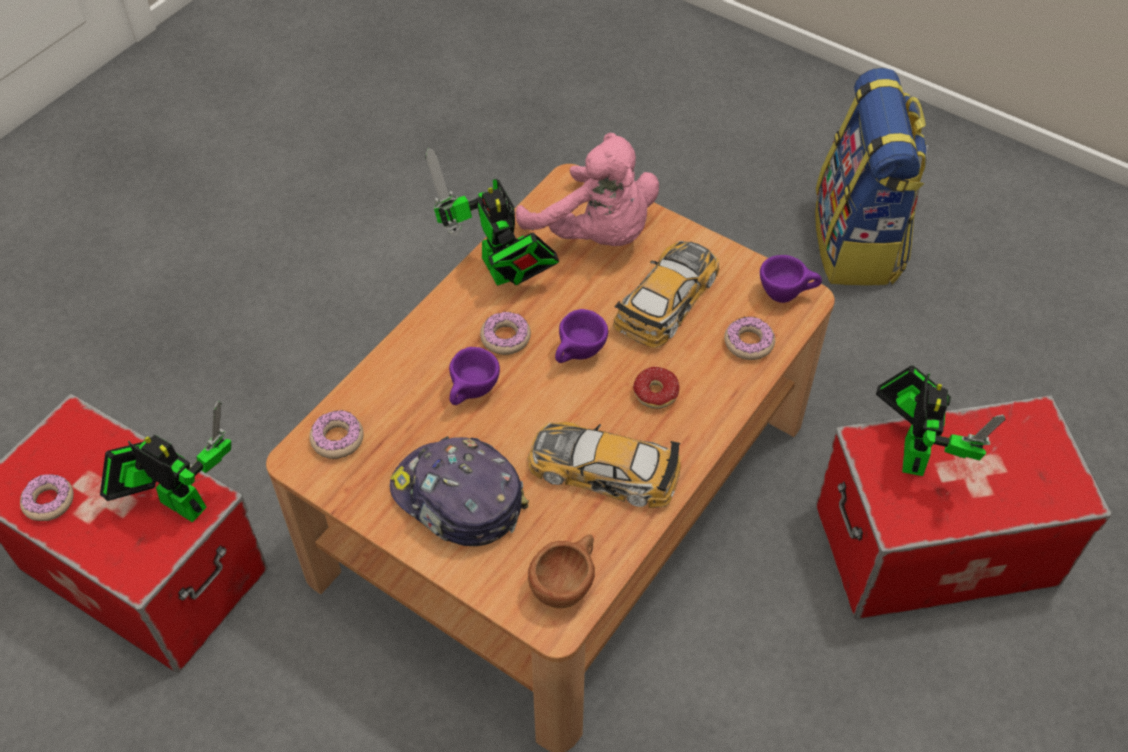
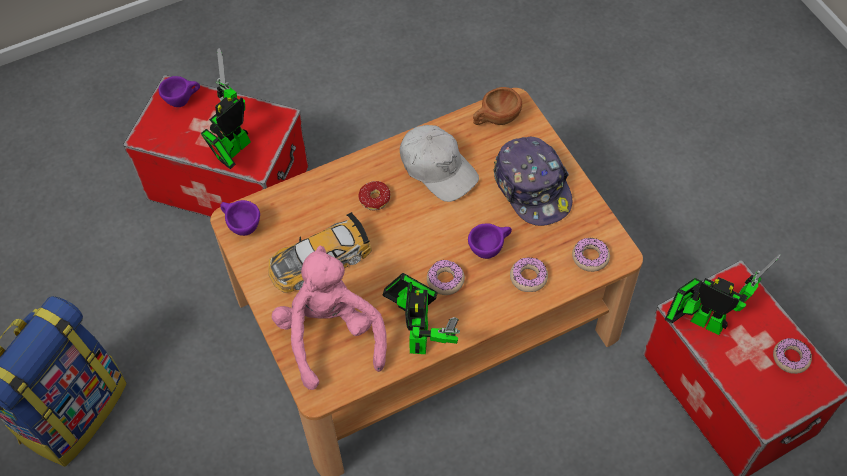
camera: 150 degrees left, 5 degrees up
toy robot [100,401,231,523] -> toy robot turned 150 degrees clockwise [665,254,780,335]
toy car [528,422,681,508] -> white cap [400,125,479,202]
purple cup [555,309,608,363] -> purple cup moved to [158,76,200,107]
donut [724,317,775,360] -> donut moved to [510,257,548,292]

